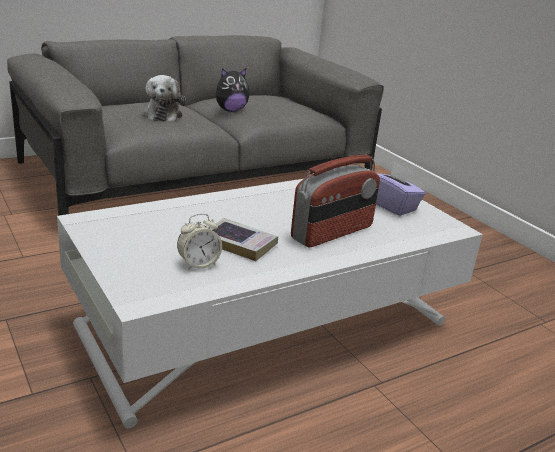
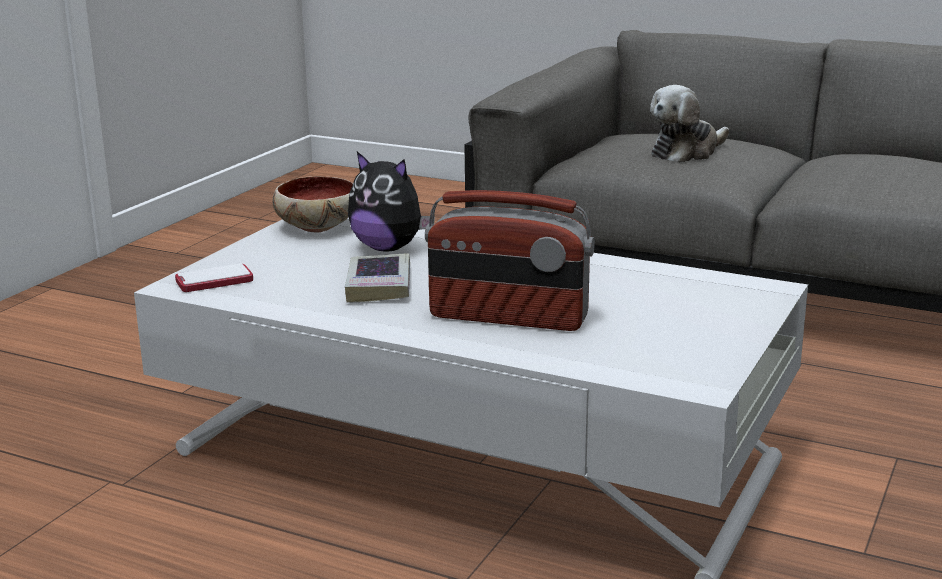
camera: 60 degrees right, 5 degrees down
alarm clock [177,214,222,270] -> none
plush toy [216,68,249,112] -> plush toy moved to [348,152,435,251]
purple tissue box [376,163,426,216] -> none
none -> phone [175,264,253,292]
none -> bowl [272,176,353,232]

